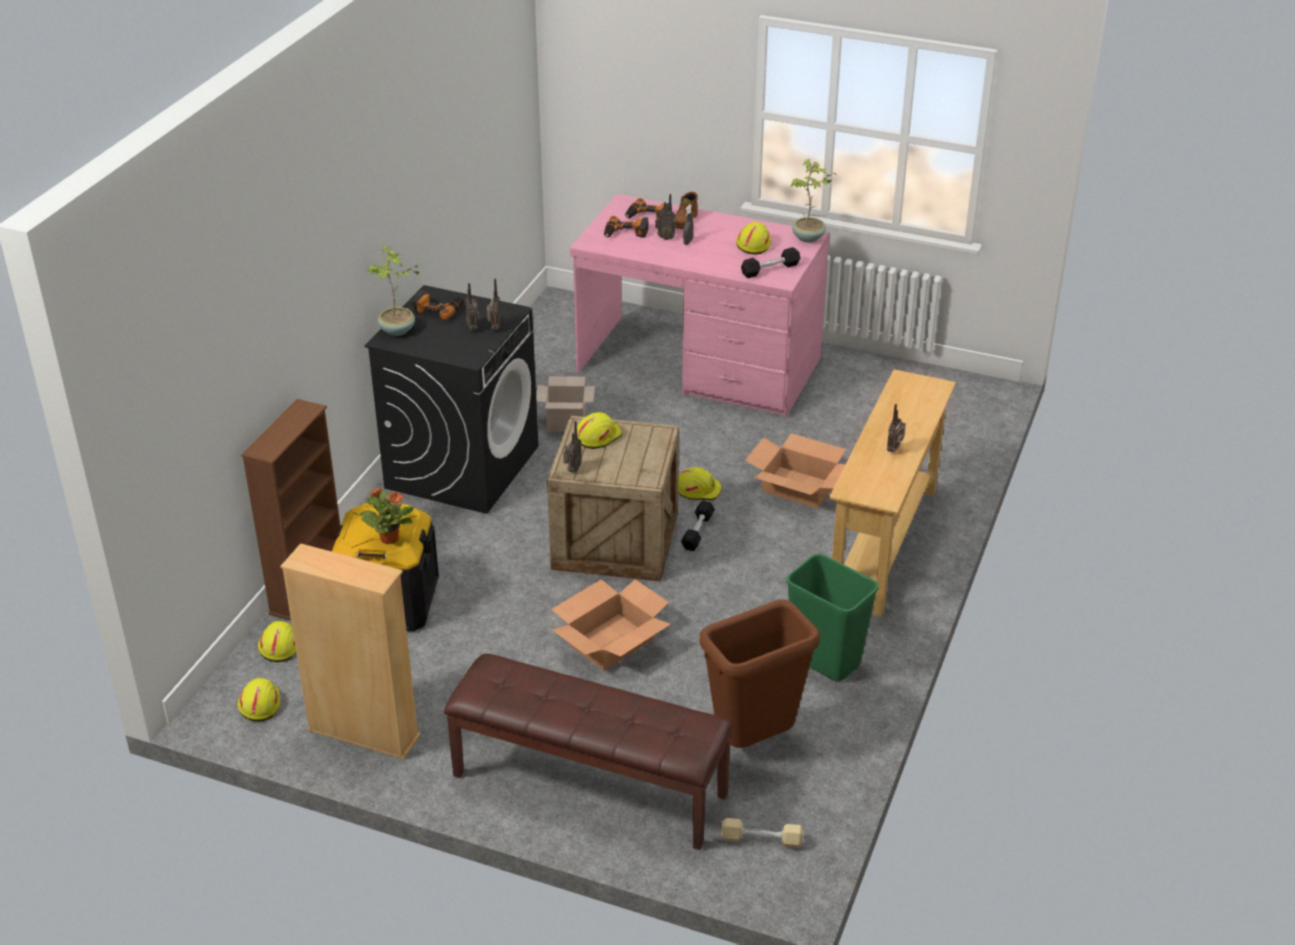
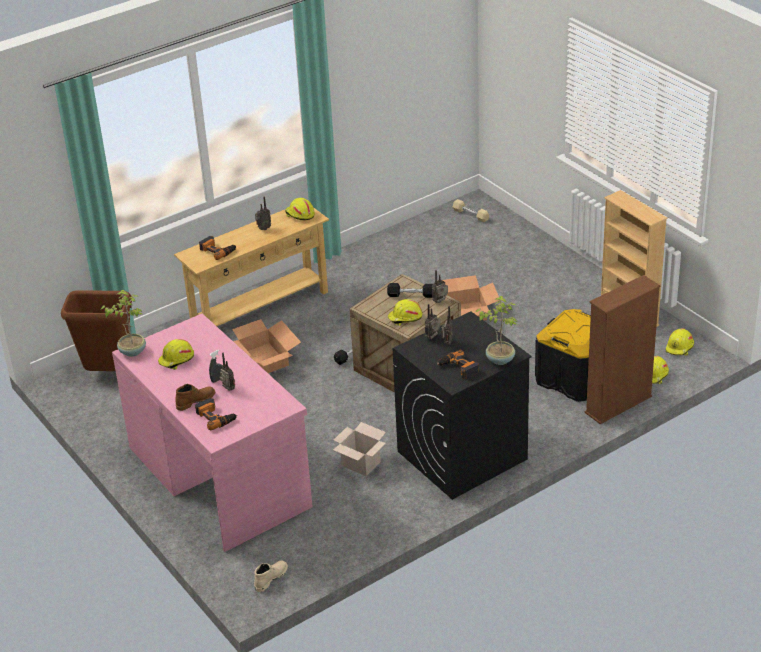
camera: 145 degrees left, 0 degrees up
potted plant [360,487,414,544] -> none
brown bench [444,654,733,850] -> none
power drill [604,216,649,238] -> power drill moved to [199,236,236,260]
yellow hard hat [678,467,722,501] -> yellow hard hat moved to [285,198,315,220]
brown trash can [699,599,820,748] -> brown trash can moved to [61,290,132,371]
black dumbbell [741,247,800,278] -> black dumbbell moved to [387,283,433,298]
green trash can [786,554,879,681] -> none
none -> beige boot [254,560,288,592]

